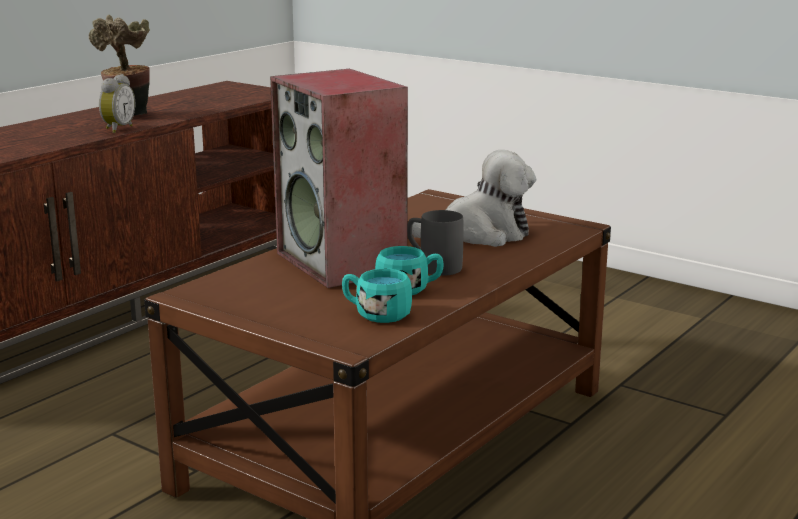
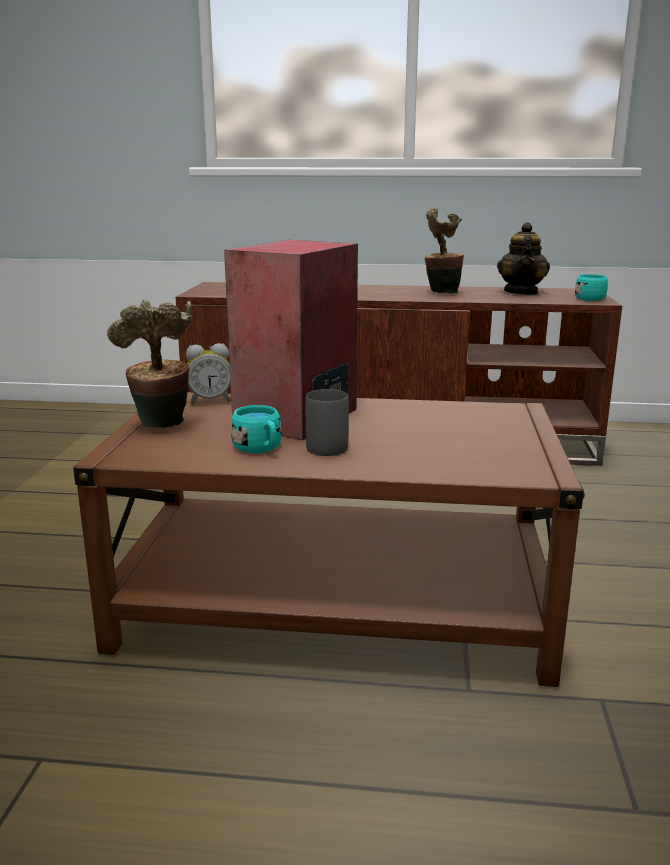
camera: 60 degrees right, 0 degrees up
alarm clock [99,74,135,133] -> alarm clock moved to [186,343,231,404]
turquoise mug [342,269,412,323] -> turquoise mug moved to [575,274,608,301]
plush toy [412,150,536,247] -> none
none -> potted plant [107,299,193,428]
none -> teapot [497,222,550,295]

